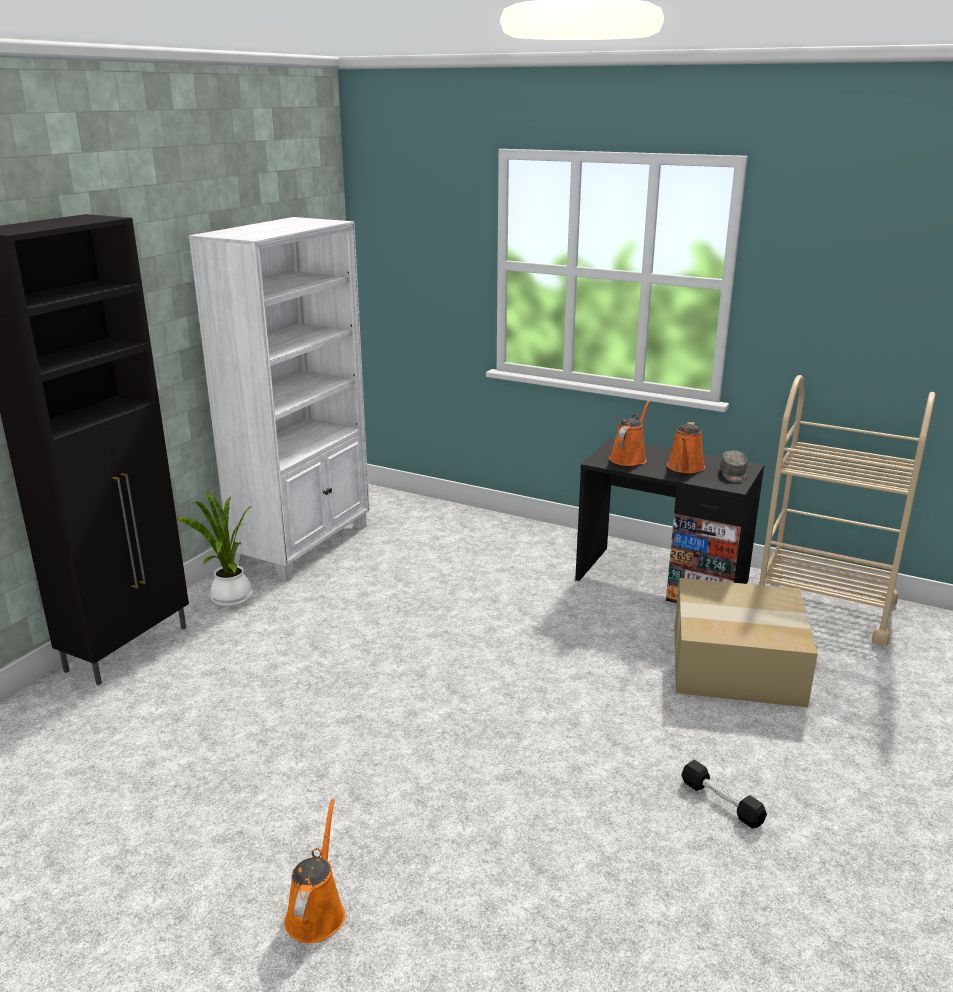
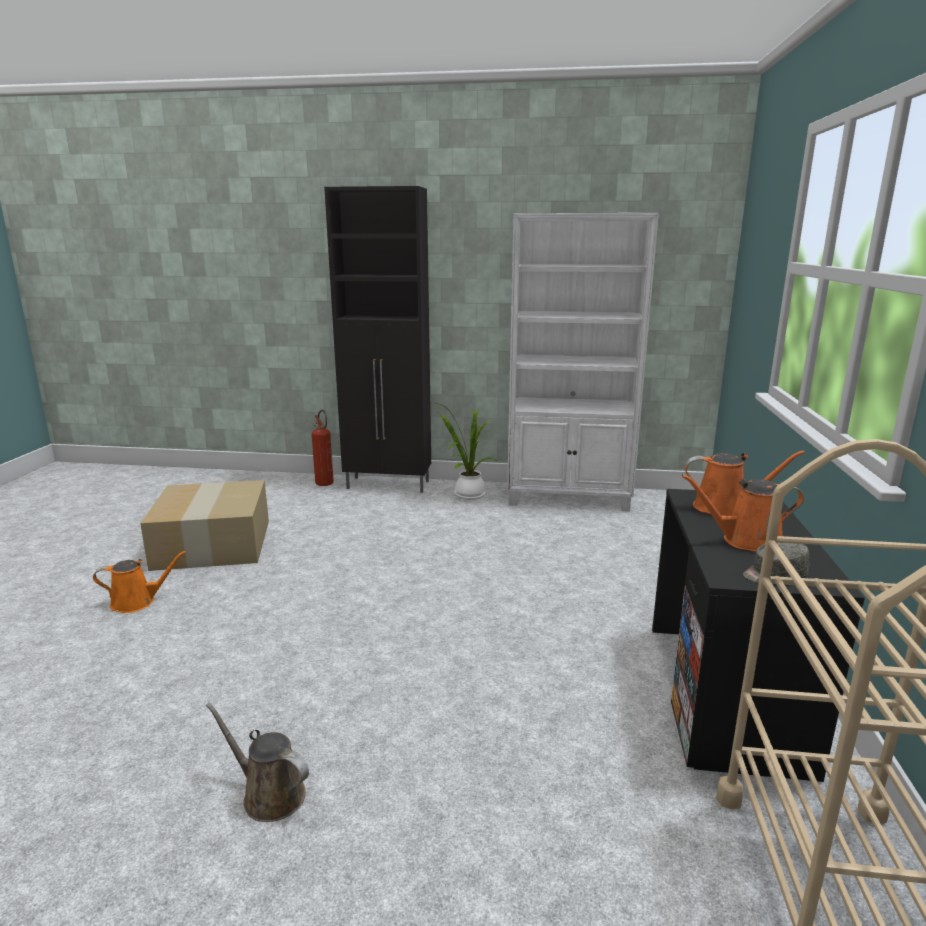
camera: 70 degrees right, 5 degrees down
cardboard box [675,578,818,708] -> cardboard box moved to [140,480,269,571]
black dumbbell [682,760,767,828] -> brown watering can [206,703,309,822]
none -> fire extinguisher [312,410,334,486]

